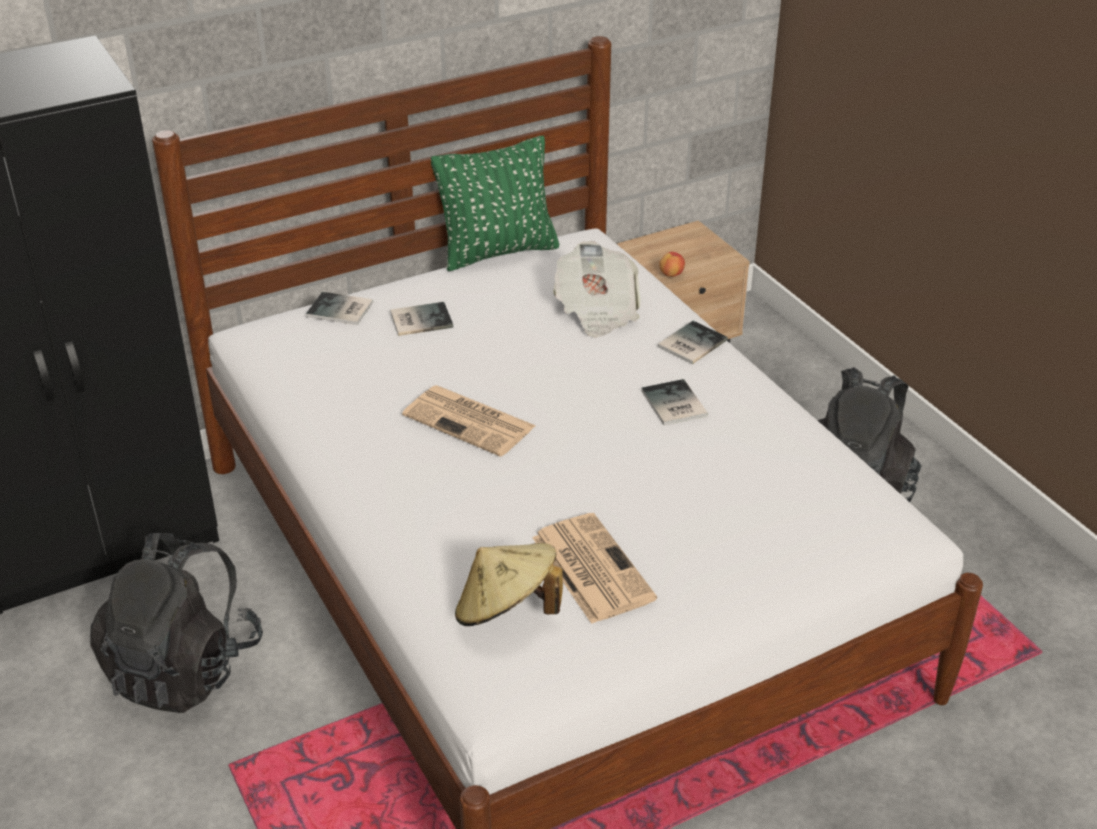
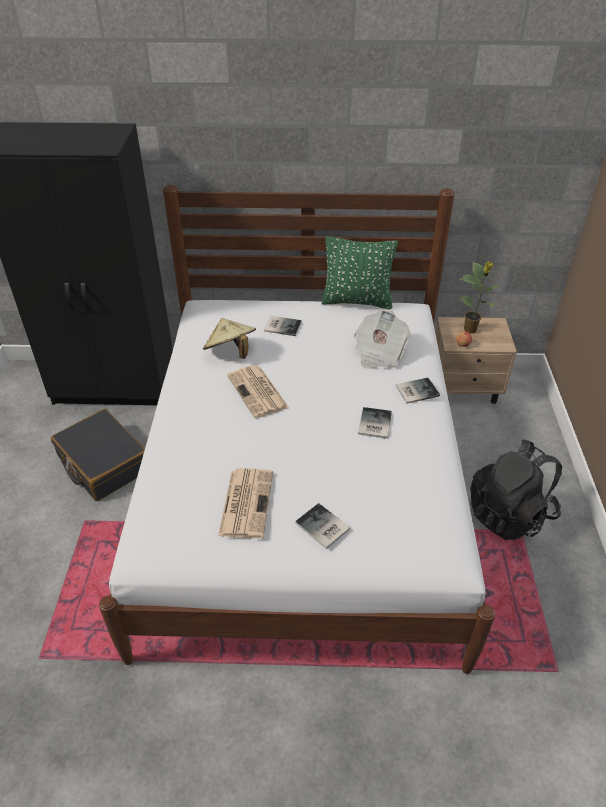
camera: 30 degrees right, 5 degrees up
black backpack [90,533,263,713] -> black suitcase [51,409,145,501]
book [306,292,373,325] -> book moved to [295,503,350,549]
beige hat [455,543,563,626] -> beige hat moved to [203,318,256,359]
none -> potted plant [459,262,500,334]

